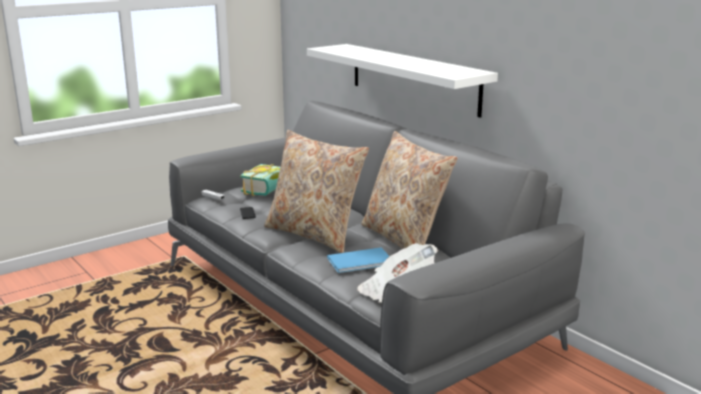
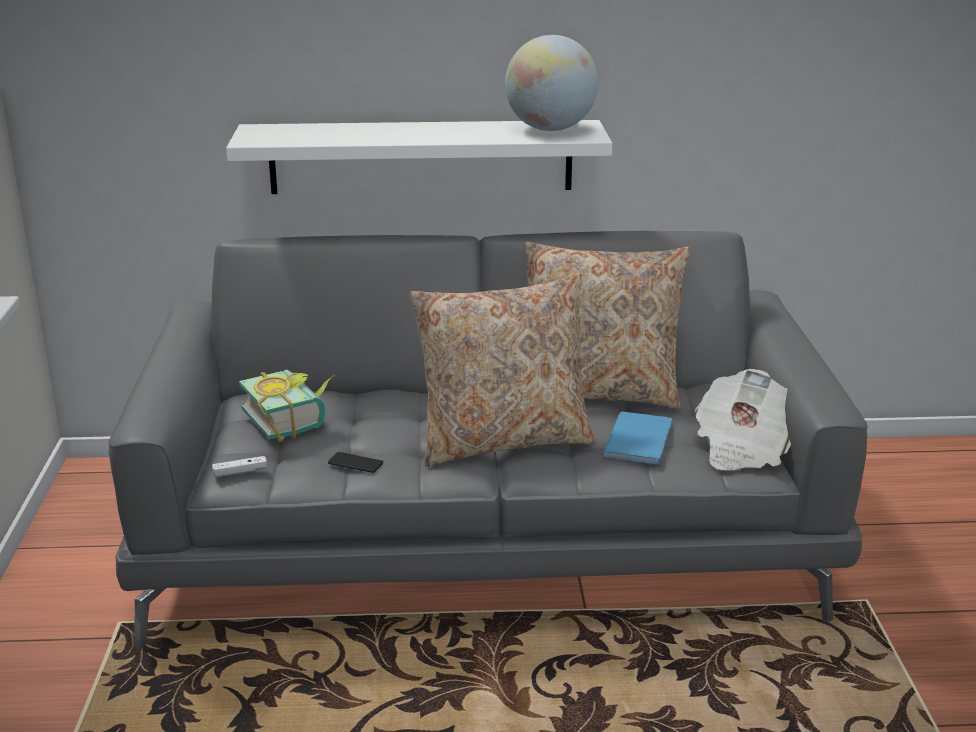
camera: 55 degrees left, 5 degrees up
none -> globe [505,35,598,131]

